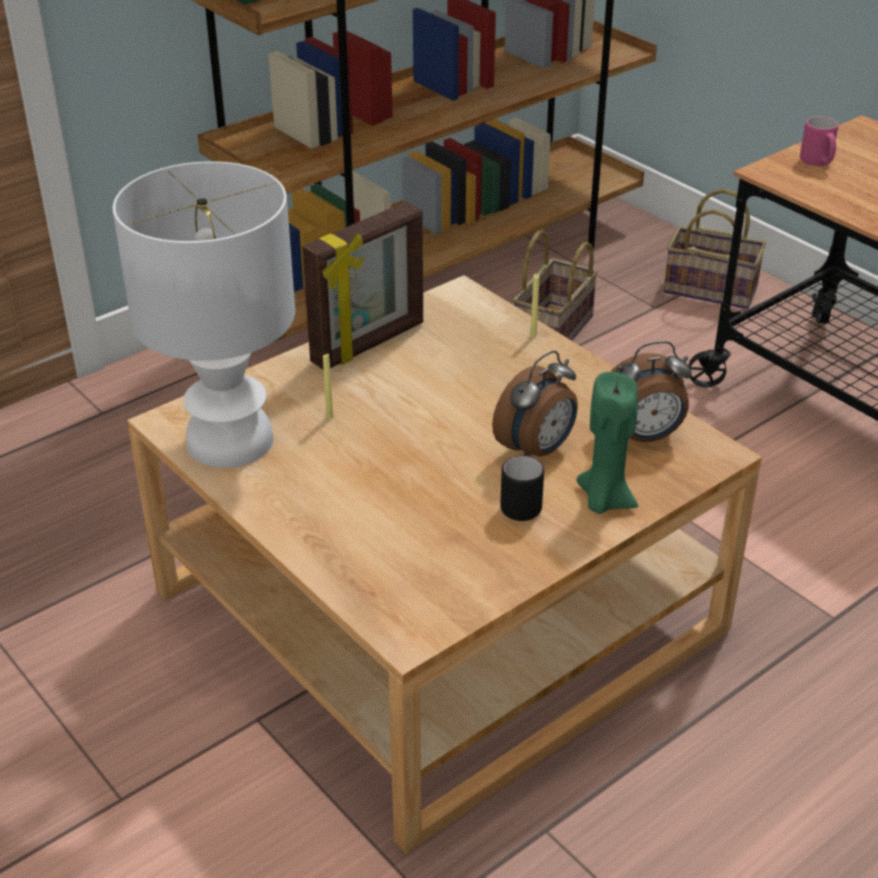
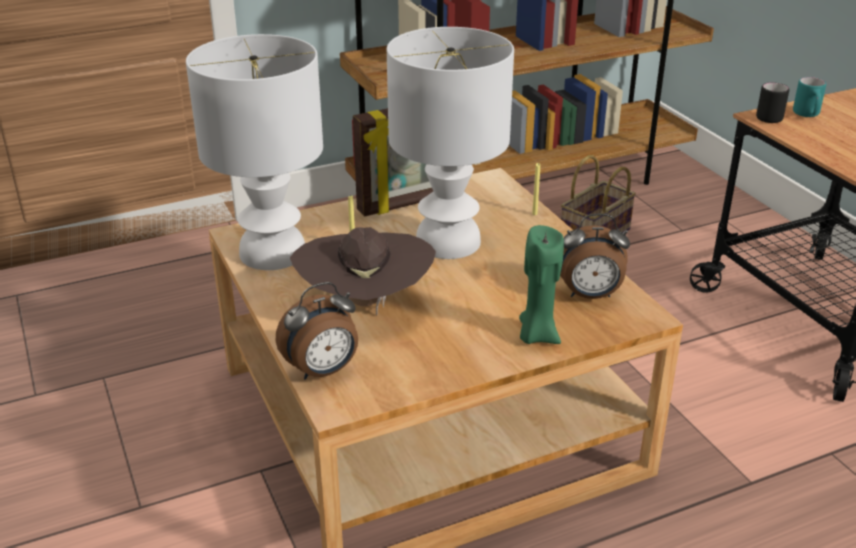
camera: 15 degrees right, 5 degrees down
alarm clock [492,351,578,457] -> alarm clock moved to [276,282,358,380]
black mug [500,455,544,521] -> black mug moved to [756,83,789,123]
basket [663,189,766,309] -> none
pink mug [800,116,838,166] -> turquoise mug [793,77,826,117]
none -> brown hat [290,227,436,315]
none -> white table lamp [387,27,514,259]

